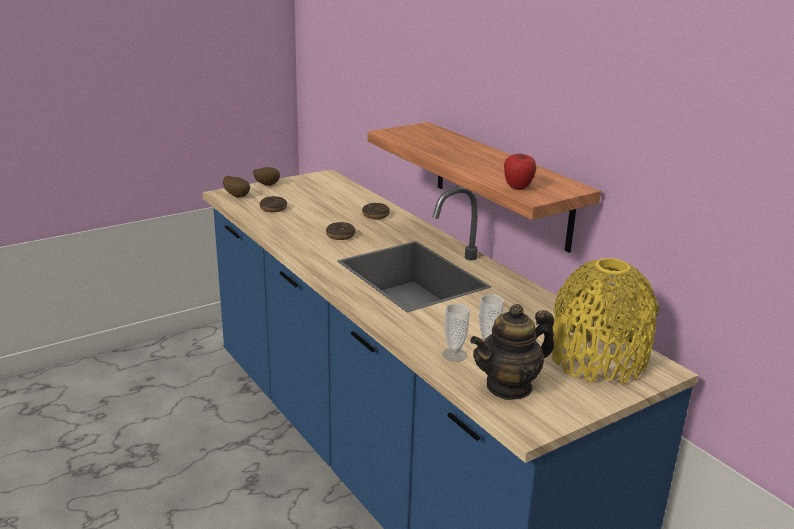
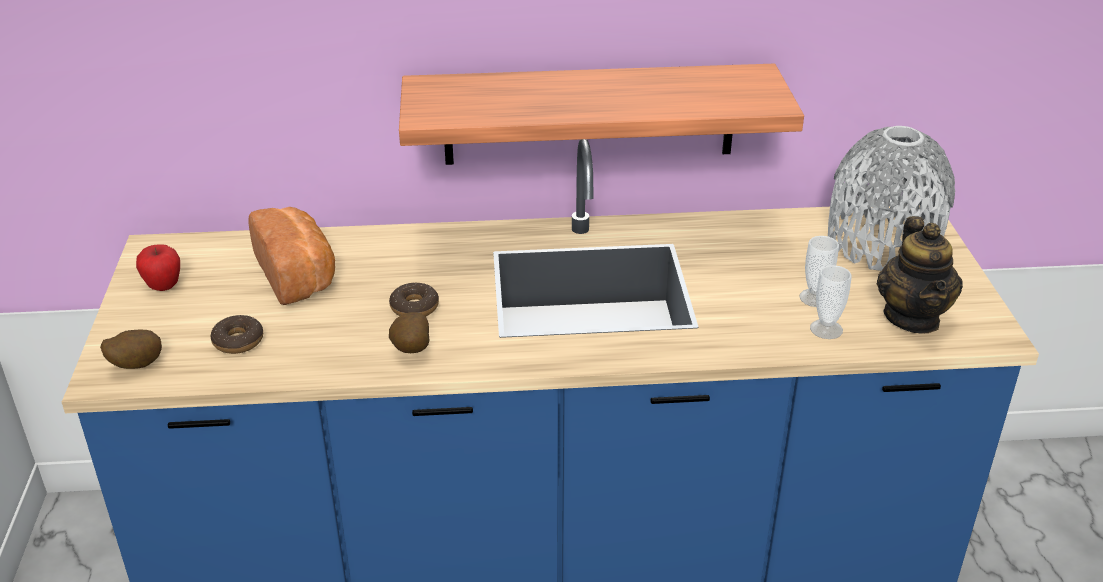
camera: 60 degrees left, 10 degrees up
potato [253,167,280,186] -> potato moved to [389,312,429,353]
donut [362,203,390,219] -> none
apple [504,153,536,190] -> apple moved to [136,244,180,291]
yellow vase [552,258,659,384] -> grey vase [828,126,955,271]
none -> bread [248,207,335,305]

